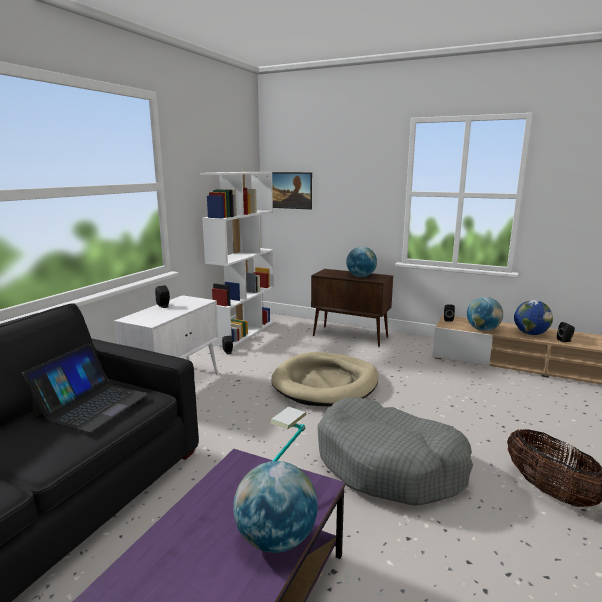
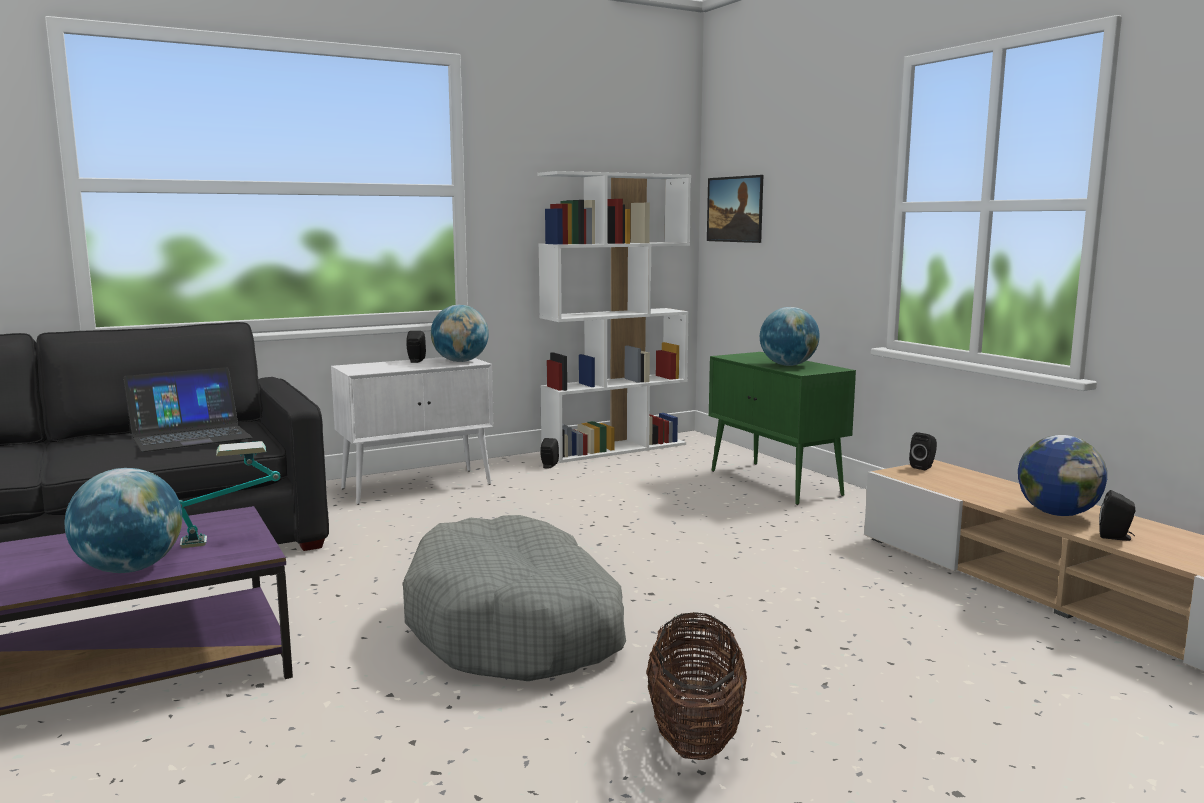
camera: 35 degrees right, 5 degrees down
beige dog bed [271,352,379,406] -> none
brown cabinet [311,269,393,347] -> green cabinet [709,352,856,505]
globe [467,297,503,331] -> globe moved to [431,305,489,362]

